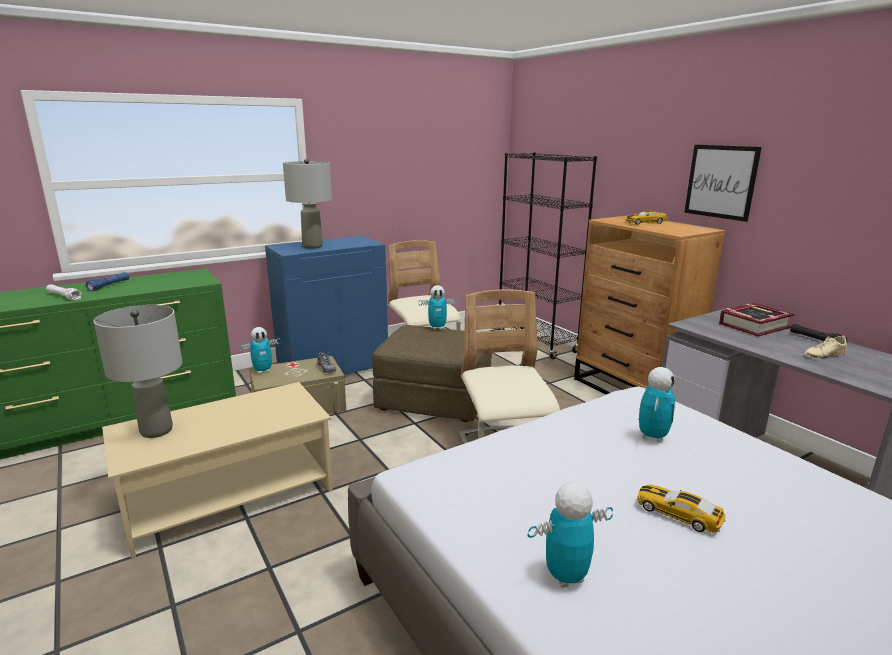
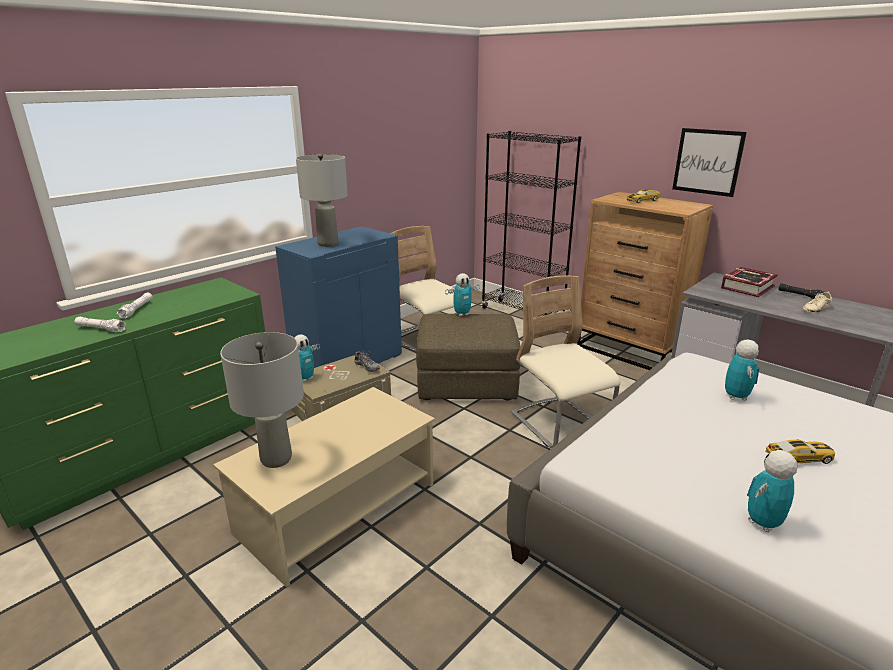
camera: 15 degrees left, 5 degrees up
blue flashlight [85,272,129,291] -> white flashlight [117,292,153,319]
toy car [637,484,726,533] -> toy car turned 150 degrees clockwise [765,439,835,464]

